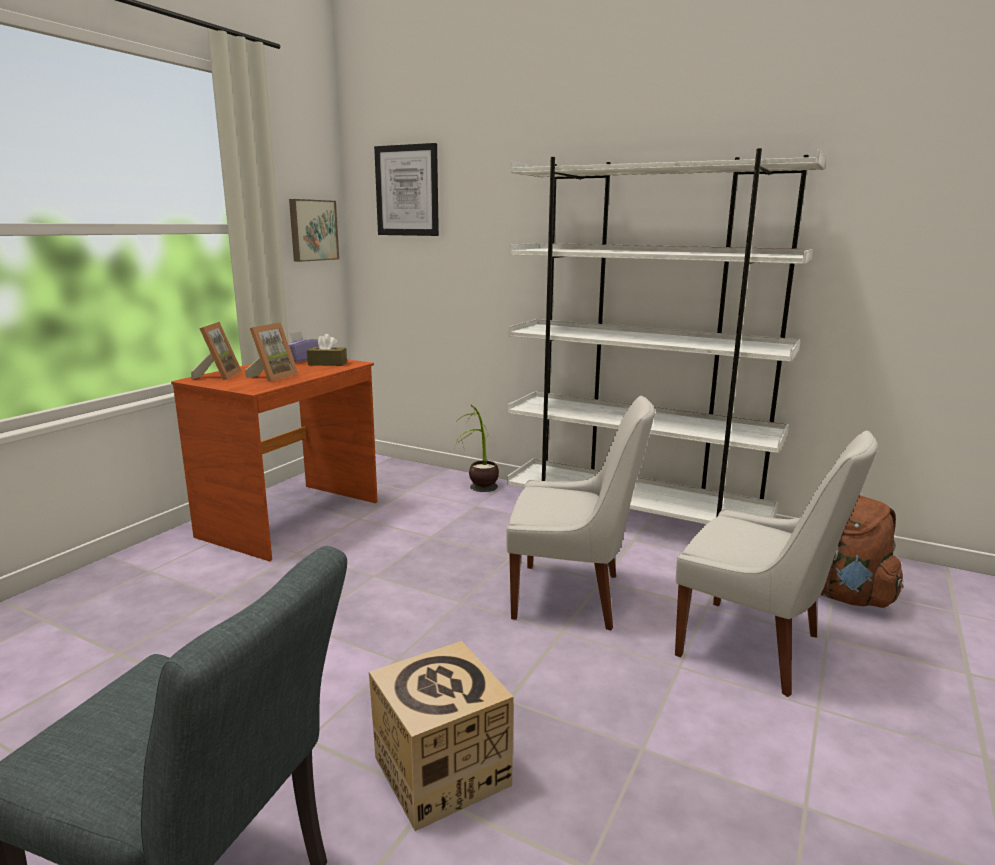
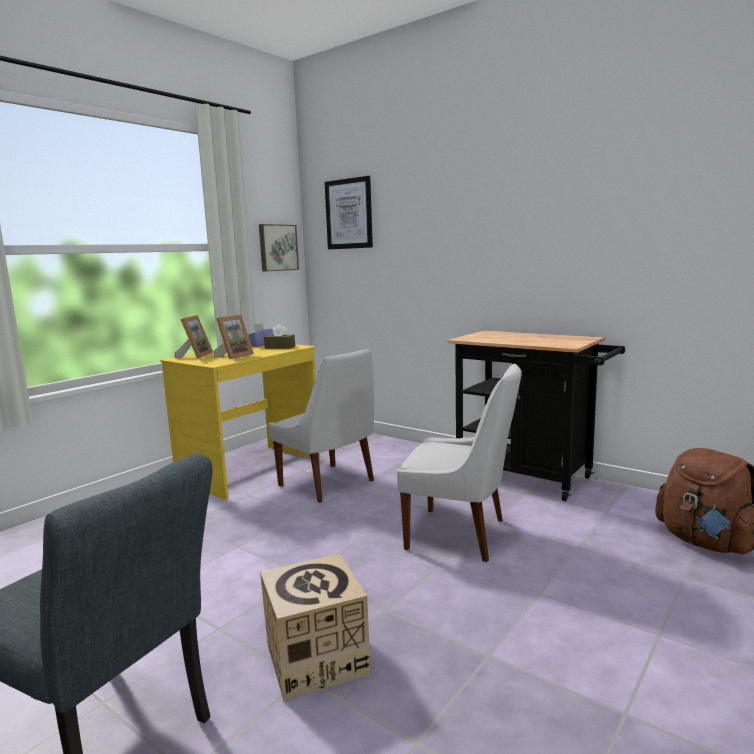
camera: 10 degrees right, 5 degrees down
brown desk [171,359,378,562] -> yellow desk [160,344,320,500]
potted plant [454,404,499,492] -> none
white bookcase [507,148,826,524] -> black cart [447,331,625,501]
white chair [675,430,878,697] -> white chair moved to [268,349,374,503]

